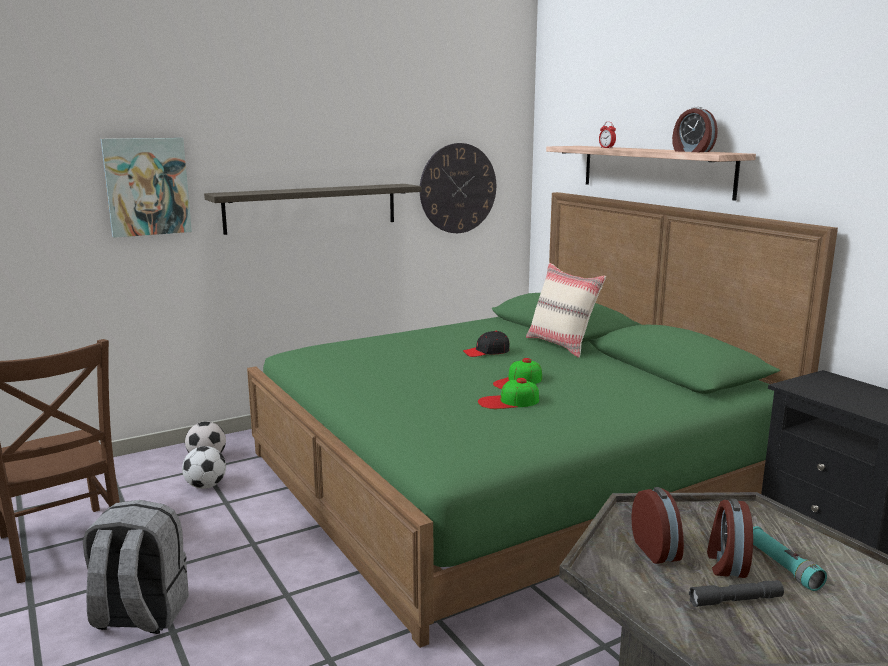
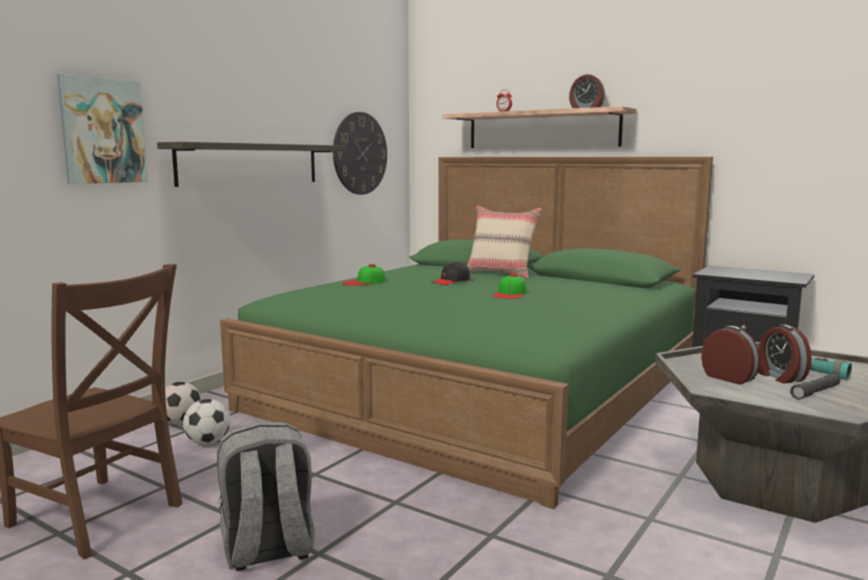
camera: 25 degrees left, 5 degrees down
cap [478,378,539,409] -> cap moved to [342,264,386,286]

